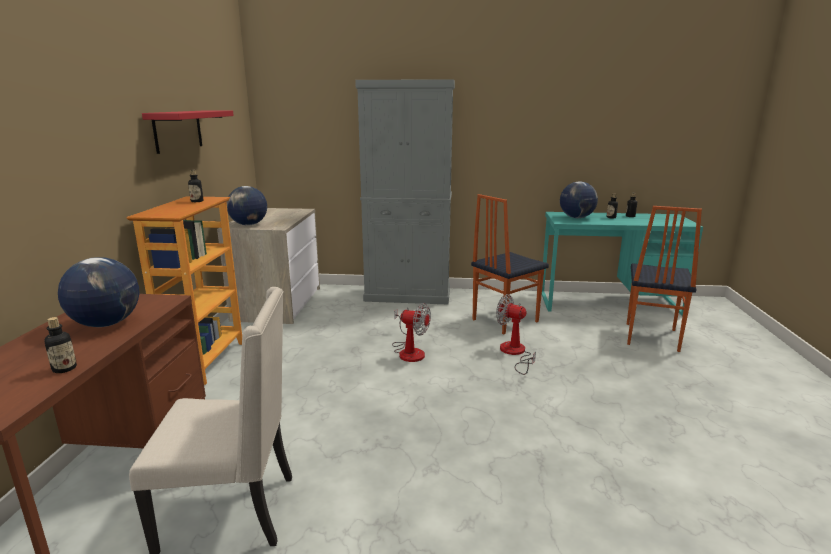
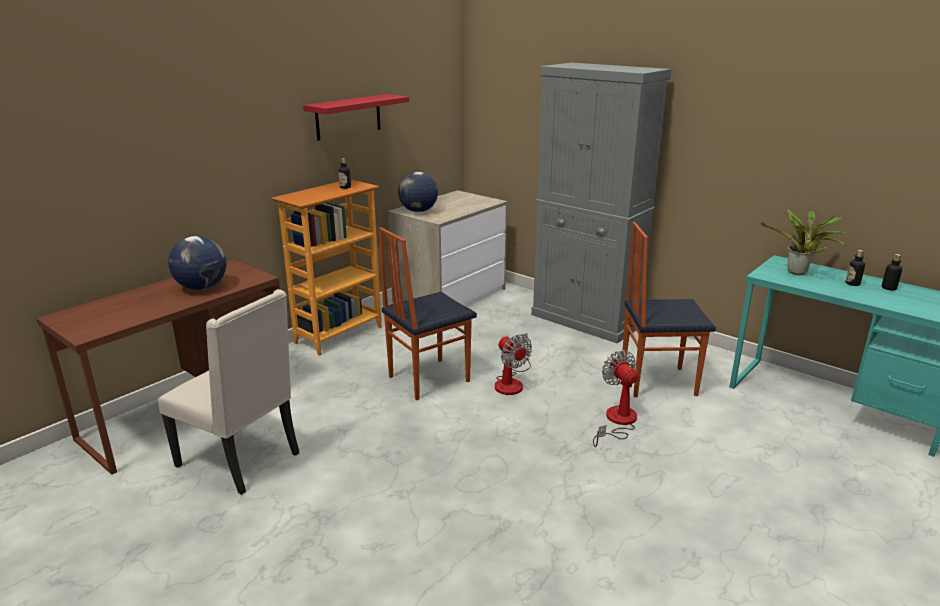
camera: 35 degrees right, 5 degrees up
bottle [44,317,77,373] -> none
globe [560,181,598,218] -> potted plant [761,210,846,275]
chair [627,206,702,352] -> chair moved to [379,227,477,400]

